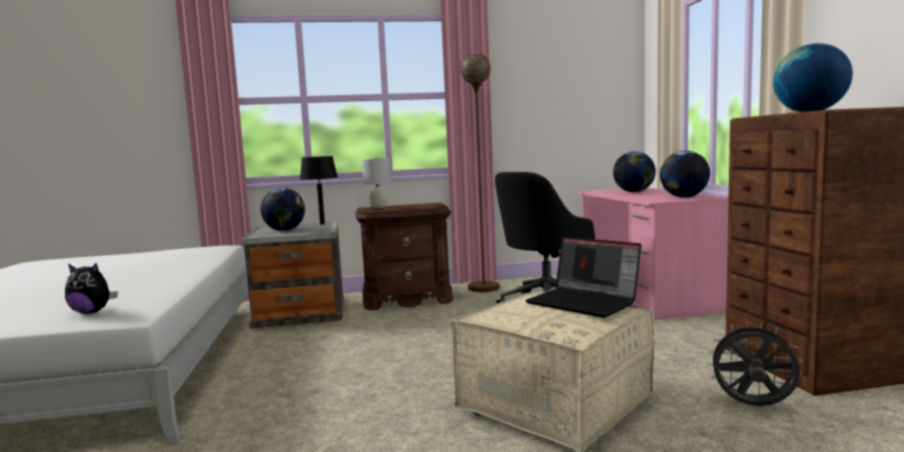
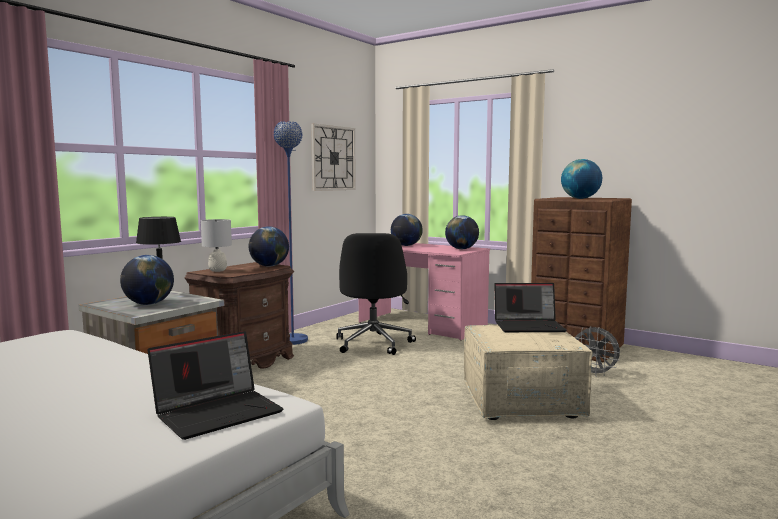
camera: 45 degrees left, 0 degrees up
plush toy [65,263,118,314] -> laptop [148,331,284,440]
brown floor lamp [460,54,500,292] -> blue floor lamp [274,121,308,345]
grey fan [707,322,803,406] -> grey fan turned 120 degrees counterclockwise [574,326,620,377]
none -> globe [249,226,289,267]
none -> wall clock [311,123,356,191]

